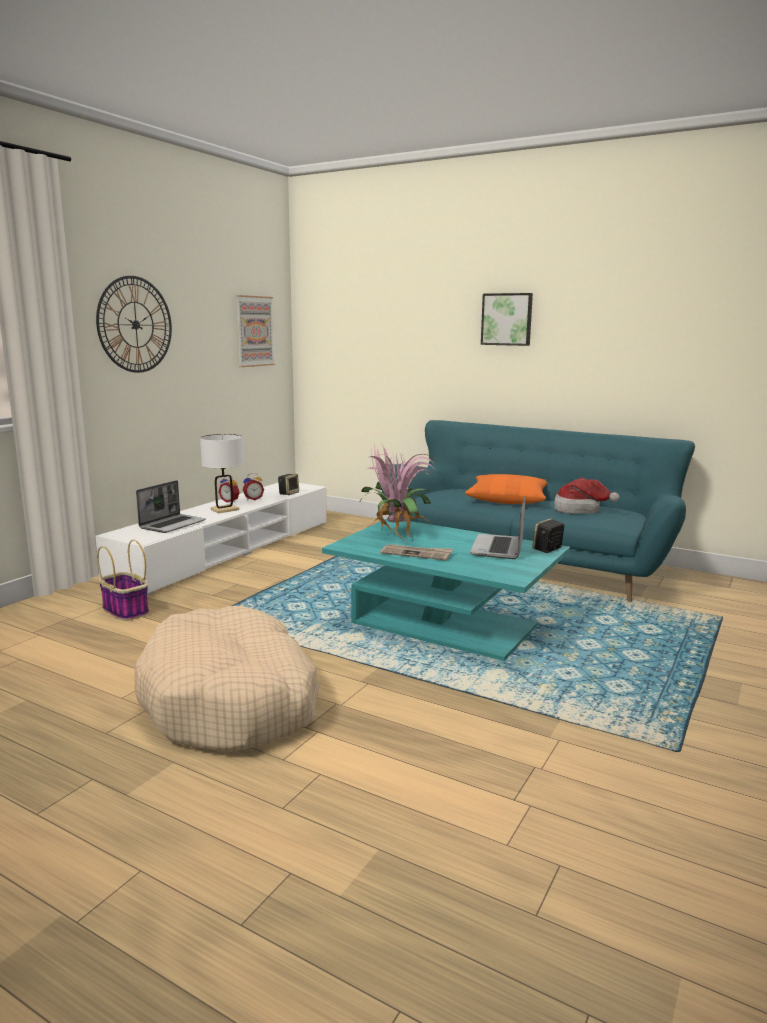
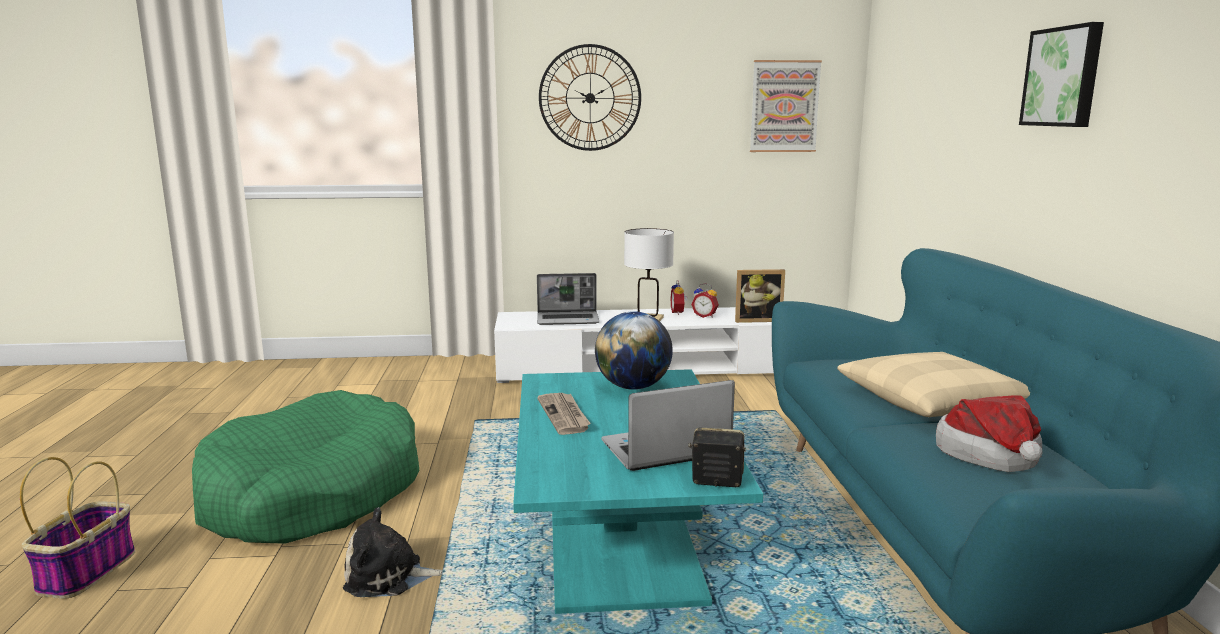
camera: 55 degrees right, 0 degrees up
basket [97,539,149,621] -> basket moved to [20,457,135,599]
beige dog bed [135,606,320,752] -> green dog bed [192,390,419,544]
speaker [278,474,299,495] -> picture frame [735,269,785,323]
potted plant [360,442,438,539] -> globe [595,311,673,390]
orange pillow [465,474,547,504] -> beige pillow [837,352,1030,417]
none -> plush toy [343,507,443,597]

